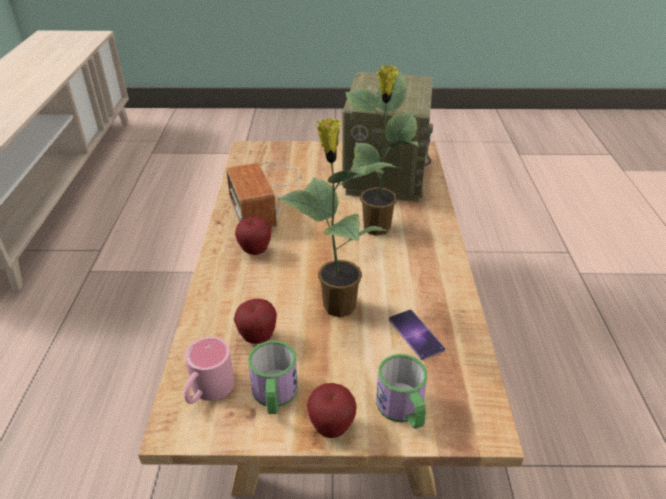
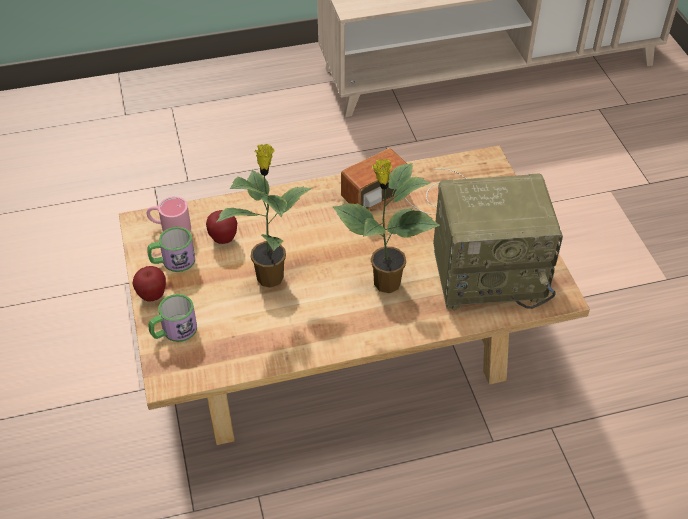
camera: 75 degrees right, 10 degrees up
apple [235,217,271,255] -> none
phone [389,310,445,360] -> none

